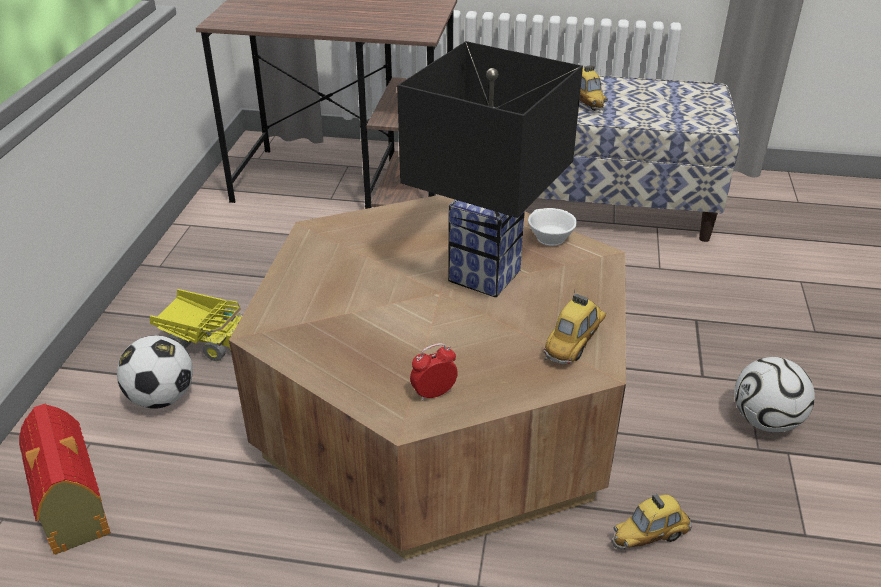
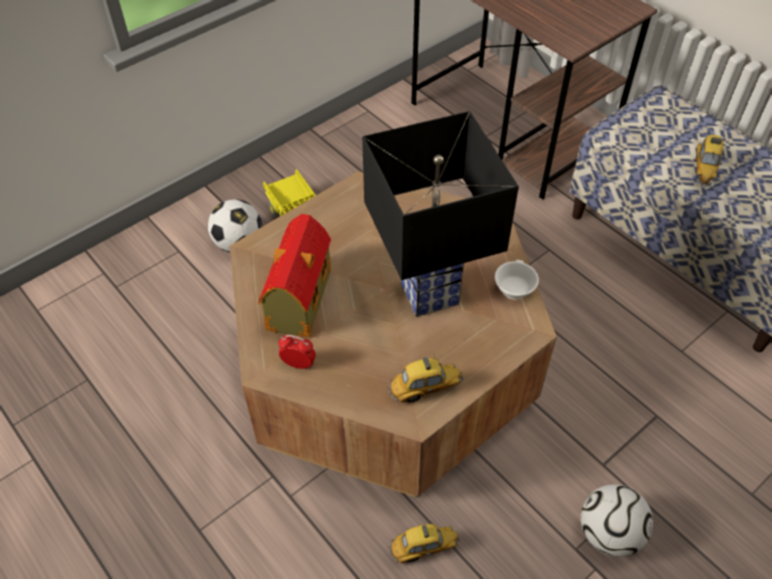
camera: 40 degrees right, 15 degrees up
toy house [19,403,111,554] -> toy house moved to [258,214,331,338]
toy car [611,494,692,550] -> toy car turned 150 degrees clockwise [389,523,460,564]

